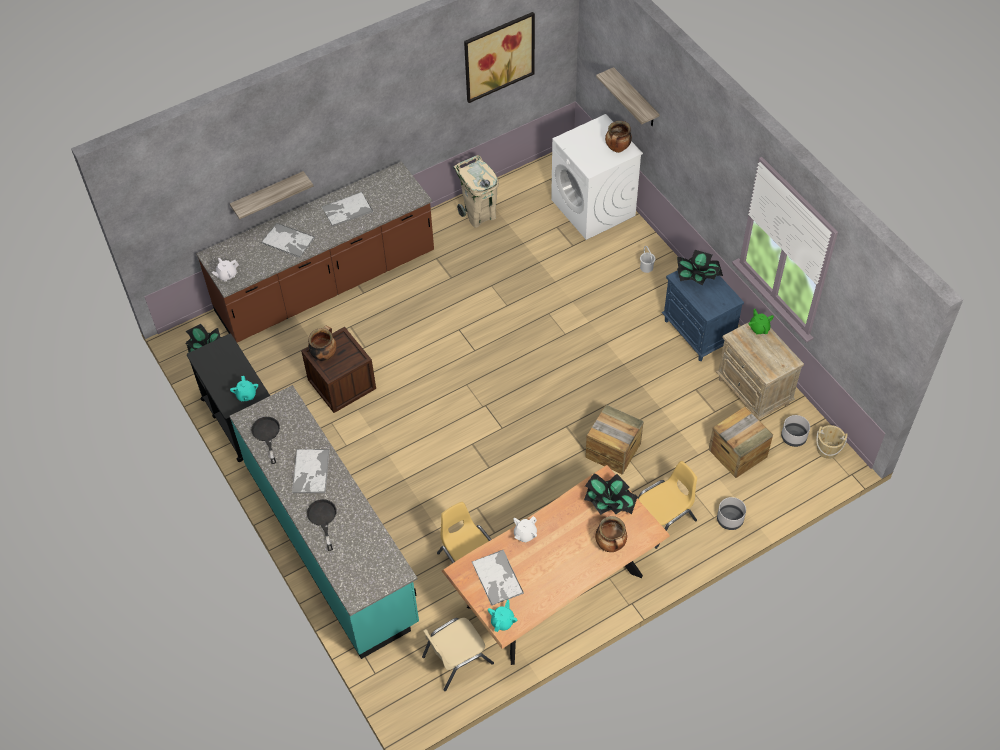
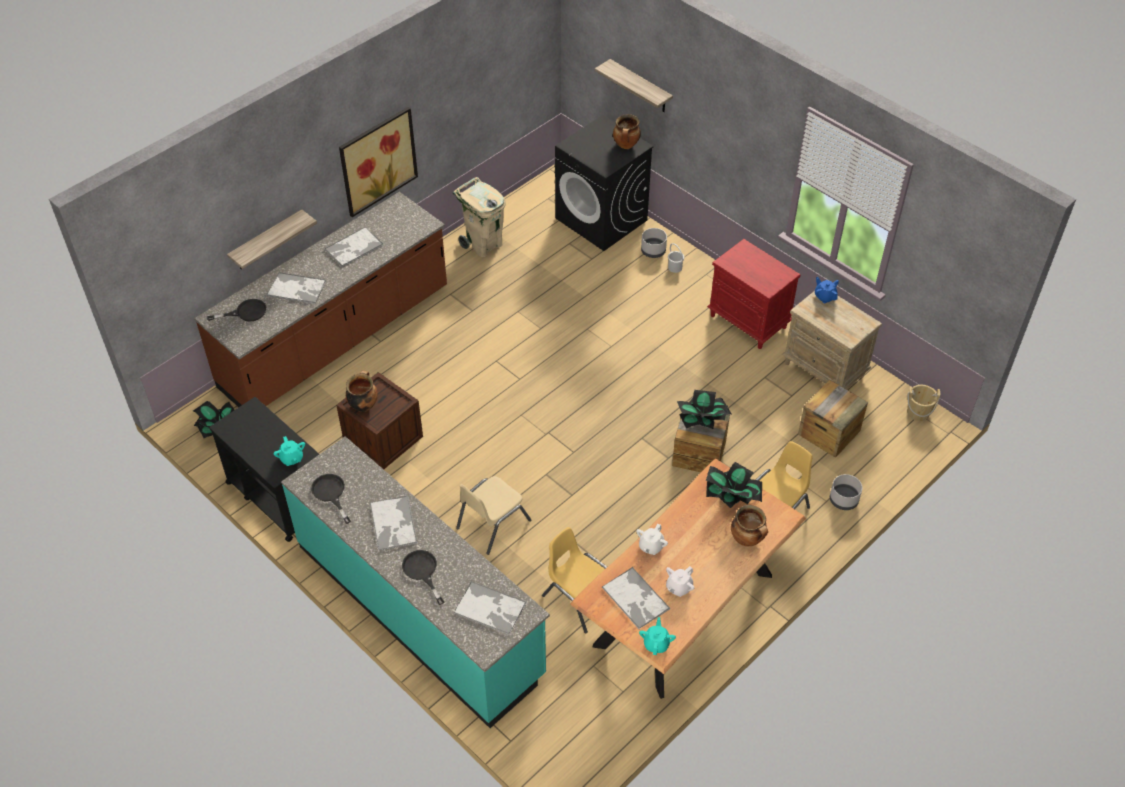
camera: 15 degrees left, 5 degrees down
white teapot [212,258,239,281] -> white teapot moved to [666,566,694,597]
beige chair [422,618,494,691] -> beige chair moved to [456,476,531,555]
picture [464,12,535,103] -> picture moved to [339,107,418,217]
white washing machine [551,114,643,240] -> black washing machine [555,115,654,251]
blue nightstand [662,270,744,361] -> red nightstand [707,239,800,349]
potted plant [677,250,723,285] -> potted plant moved to [677,390,731,429]
green teapot [748,309,774,335] -> blue teapot [815,277,839,303]
grey planter [781,415,810,447] -> grey planter moved to [641,228,667,258]
none -> black frying pan [207,299,266,322]
none -> tray [454,581,527,635]

